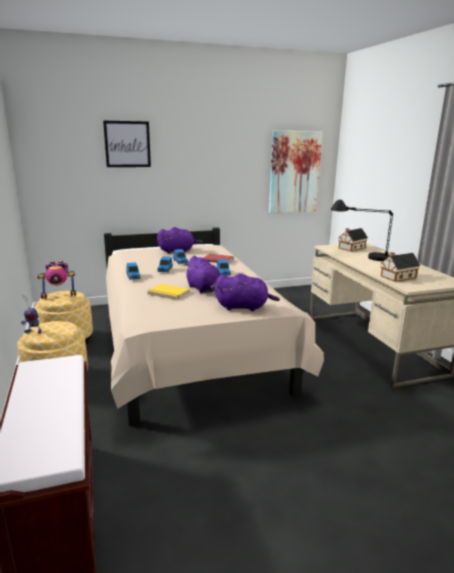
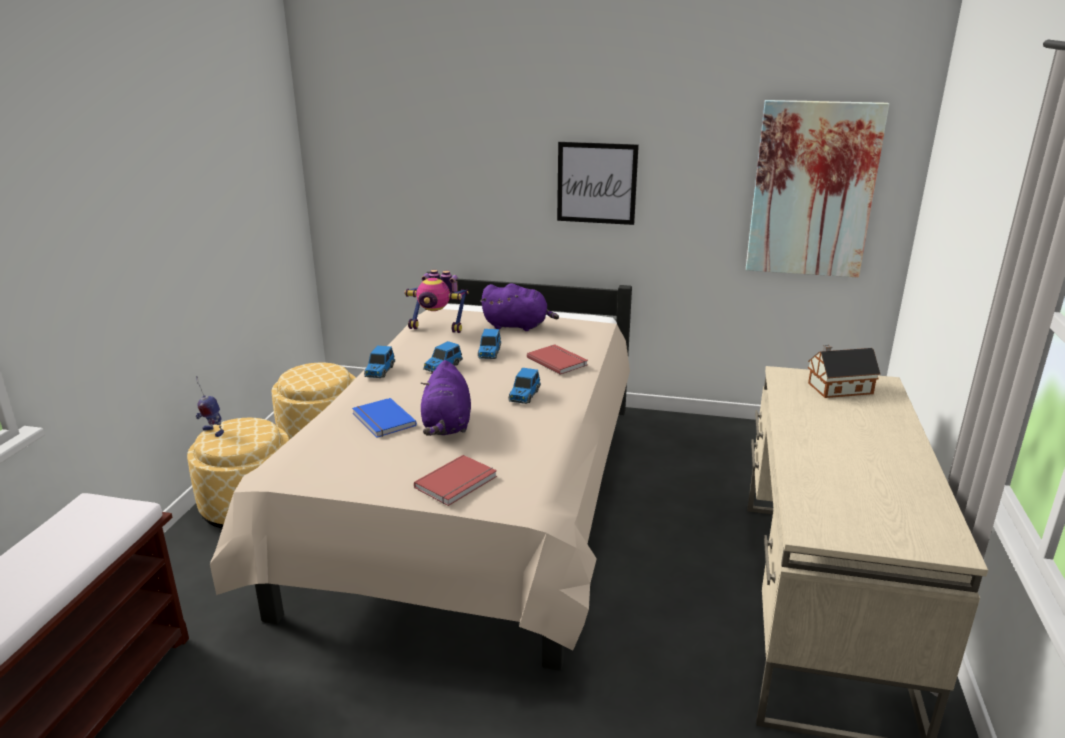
camera: 30 degrees right, 5 degrees up
toy robot [37,261,76,299] -> toy robot moved to [404,270,469,333]
picture [103,121,151,167] -> picture moved to [557,142,639,225]
yellow book [147,284,190,300] -> blue book [352,398,417,438]
purple plush toy [215,273,280,311] -> red book [414,455,497,506]
black table lamp [331,200,393,261] -> none
toy house [380,252,420,282] -> none

